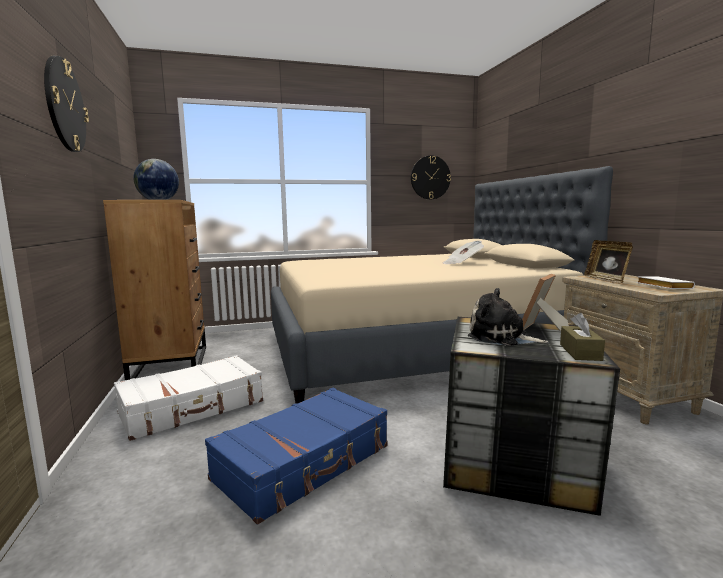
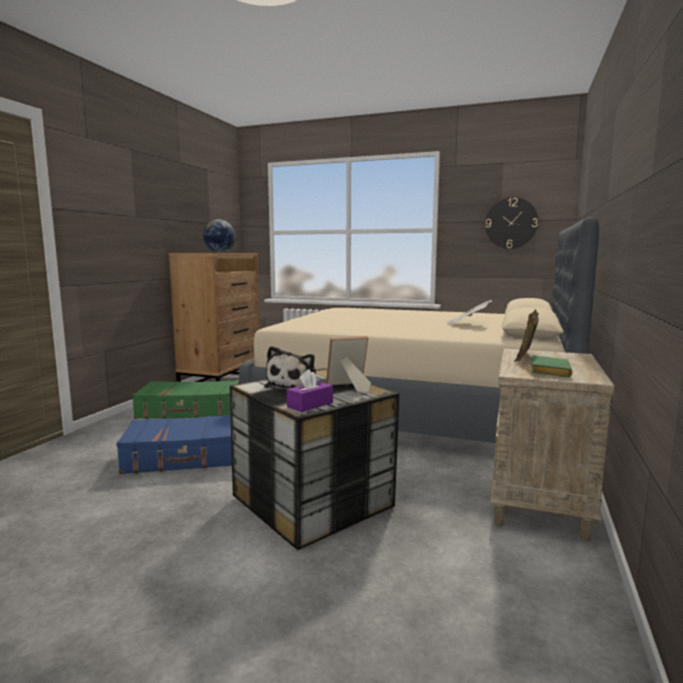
camera: 35 degrees right, 0 degrees up
wall clock [44,56,89,152] -> none
white suitcase [114,355,263,441] -> green suitcase [132,380,239,419]
plush toy [468,288,548,346] -> plush toy turned 135 degrees counterclockwise [264,346,316,389]
brown tissue box [560,313,605,361] -> purple tissue box [287,369,333,412]
white book [636,276,695,289] -> green book [532,355,572,377]

